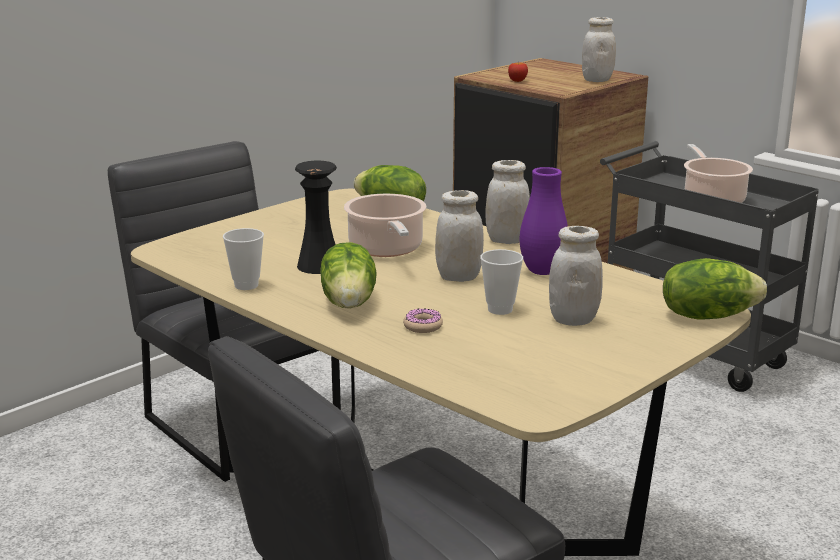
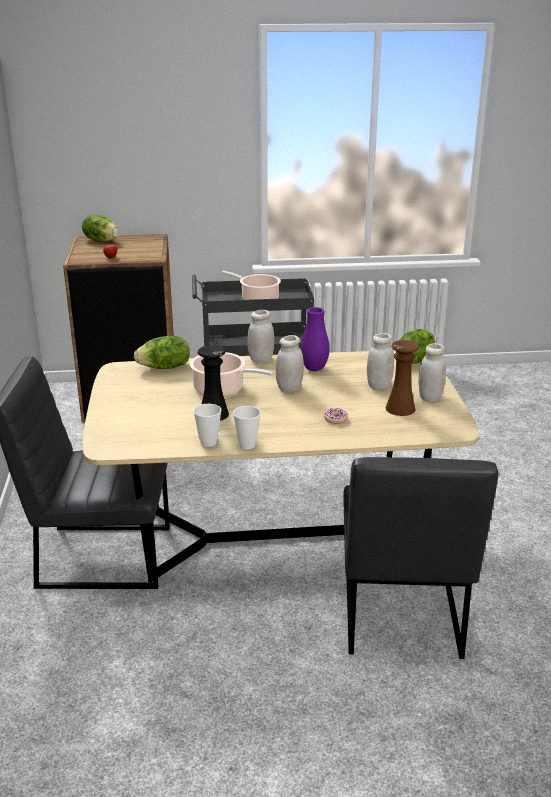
camera: 50 degrees left, 5 degrees up
lettuce [320,242,377,309] -> lettuce moved to [82,215,119,242]
cup [480,249,523,315] -> cup moved to [233,406,261,449]
white jar [582,17,616,82] -> white jar moved to [418,343,446,402]
none -> brown vase [386,340,419,416]

